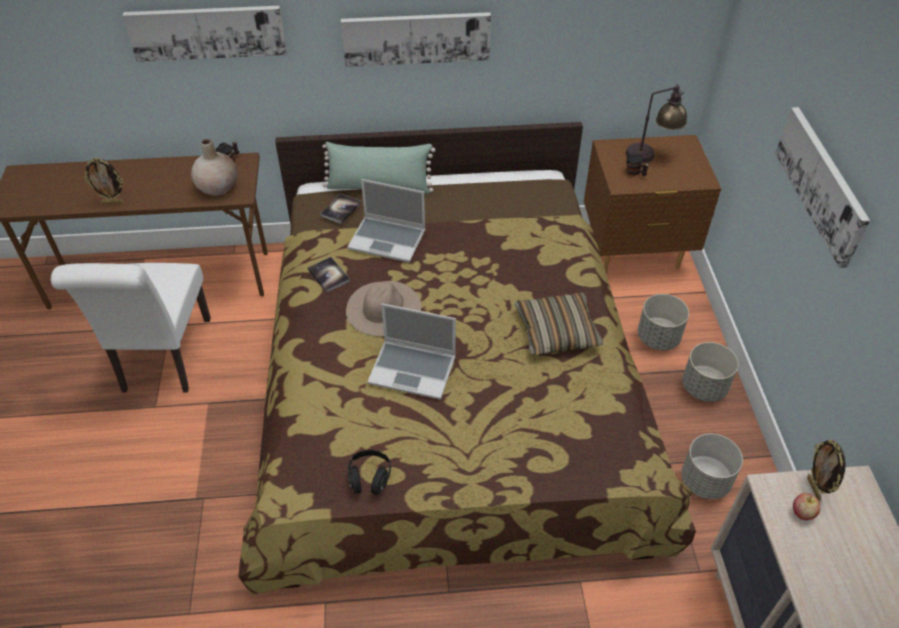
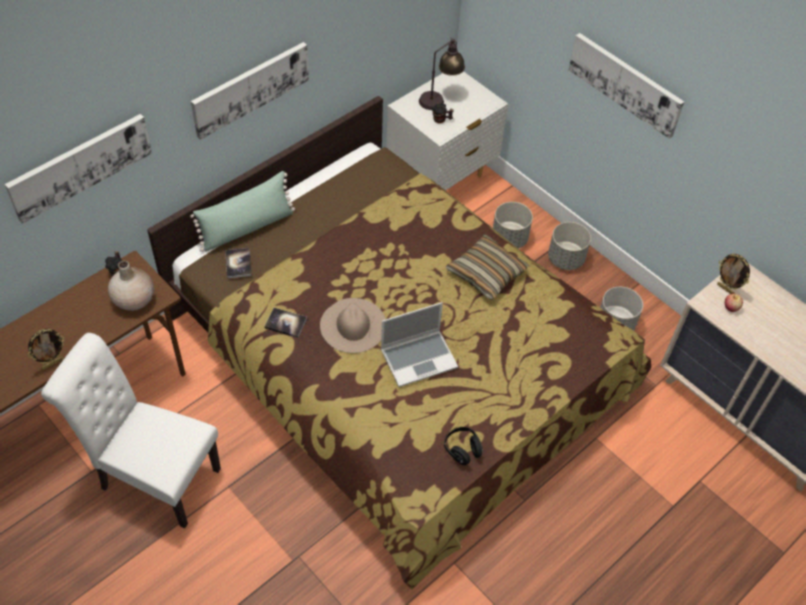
camera: 40 degrees left, 5 degrees up
white chair [51,263,211,392] -> white chair turned 150 degrees clockwise [41,333,221,528]
laptop [347,179,426,263] -> none
brown nightstand [584,135,721,273] -> white nightstand [386,71,508,190]

